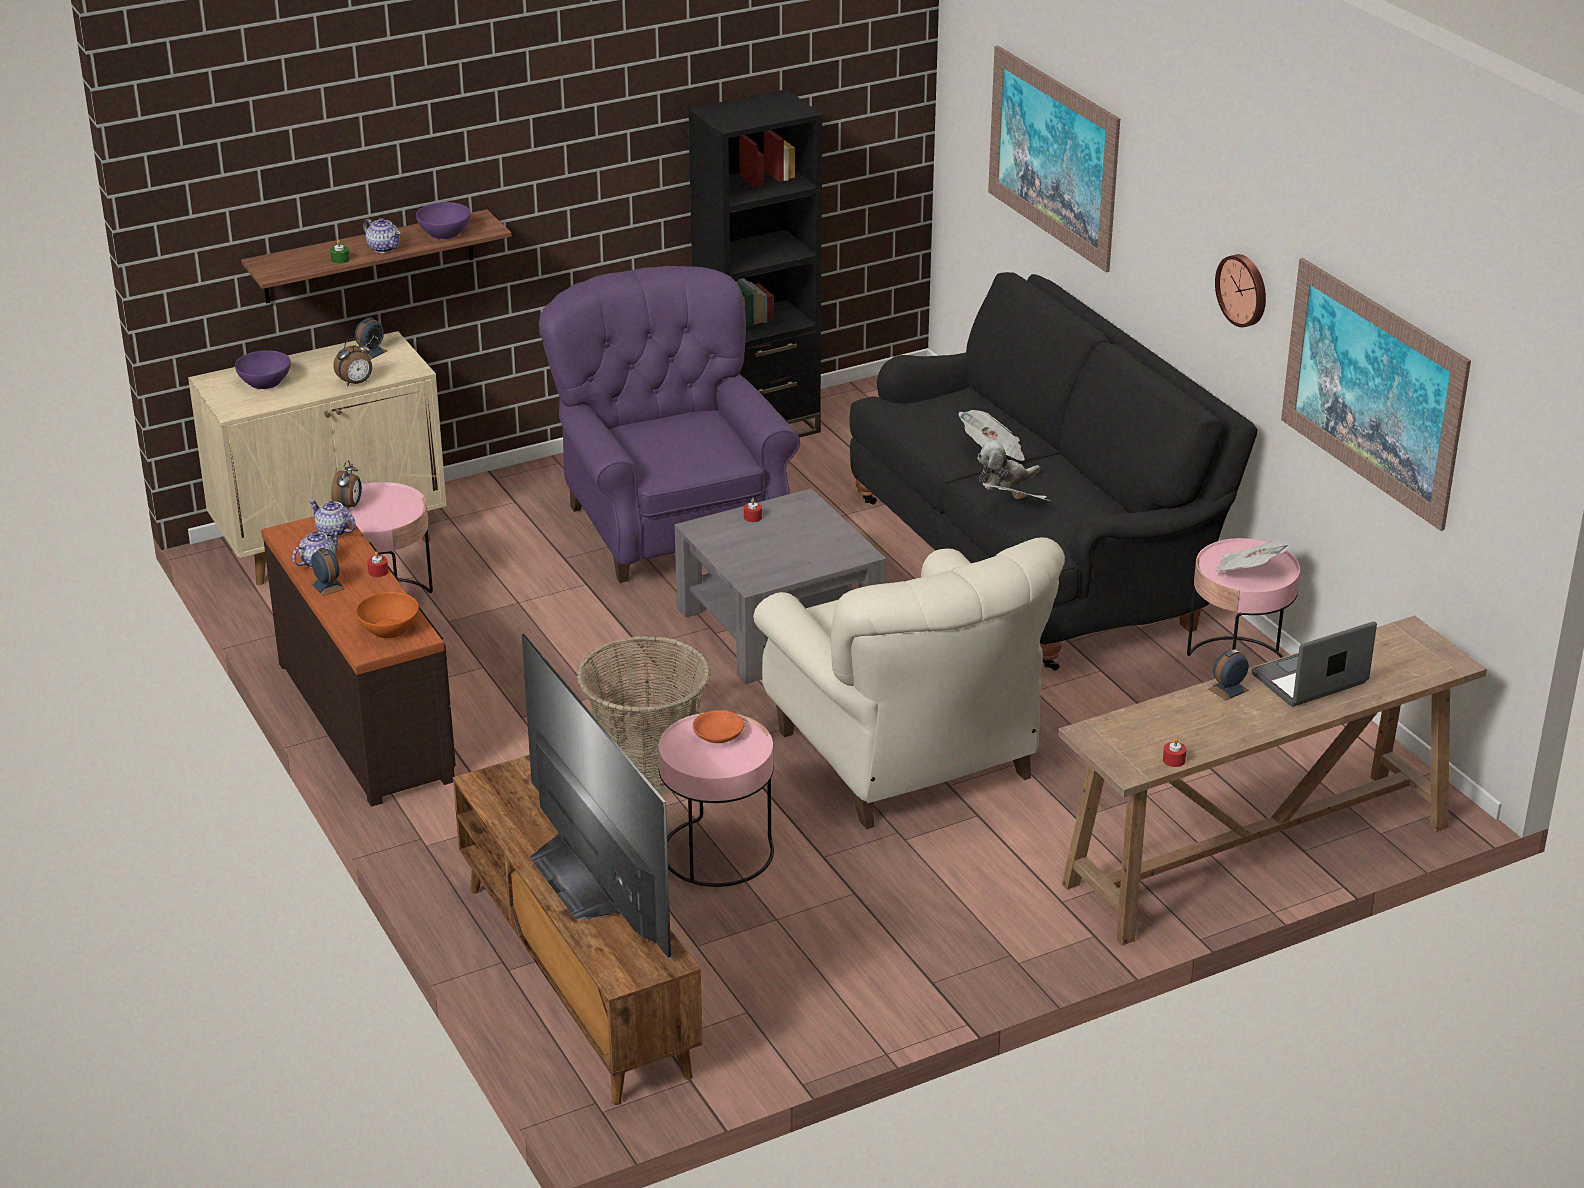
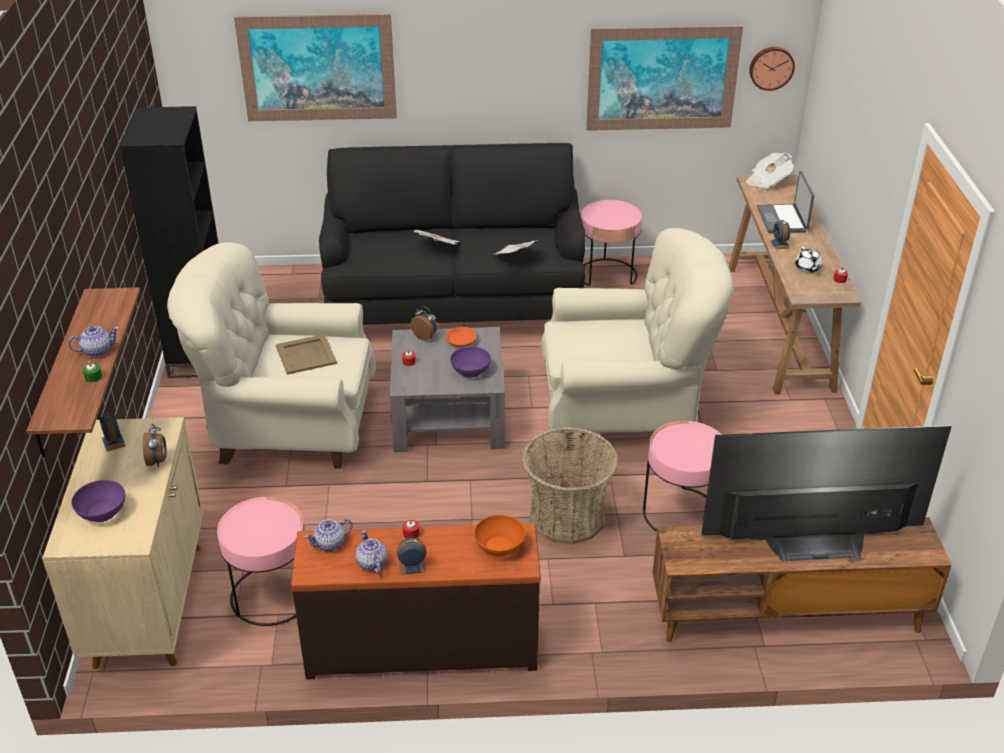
camera: 65 degrees left, 5 degrees up
alarm clock [331,460,362,509] -> alarm clock moved to [410,306,437,341]
purple bowl [416,202,470,239] -> purple bowl moved to [450,346,491,378]
purple armchair [539,266,800,583] -> beige armchair [167,242,376,469]
orange bowl [693,710,745,743] -> orange bowl moved to [446,327,477,347]
plush toy [977,441,1040,490] -> none
wall clock [1215,254,1266,327] -> wall clock moved to [749,47,795,91]
newspaper [1215,539,1289,572] -> newspaper moved to [746,153,794,189]
none -> beige tray [276,334,337,375]
none -> white teapot [795,246,823,273]

